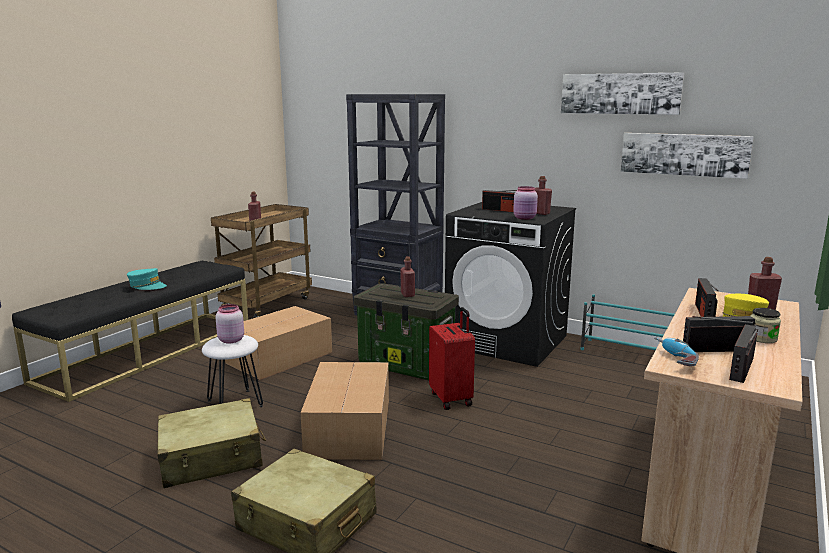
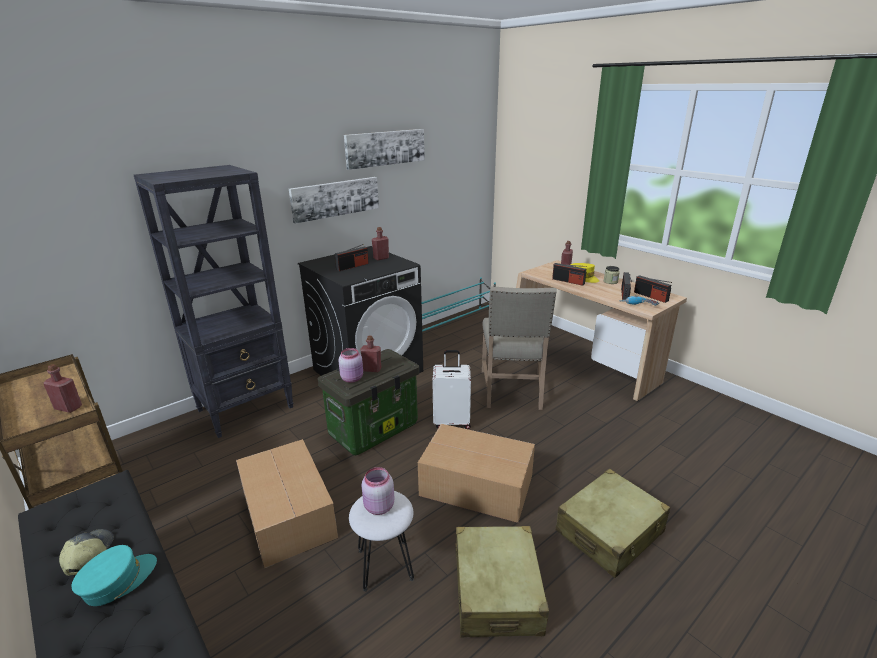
camera: 70 degrees left, 10 degrees up
red suitcase [429,307,475,410] -> white suitcase [432,350,471,429]
pink jar [513,186,538,220] -> pink jar moved to [339,348,363,383]
picture [621,133,754,179] -> picture moved to [289,177,379,224]
none -> cap [59,529,114,576]
none -> beige chair [482,286,557,410]

